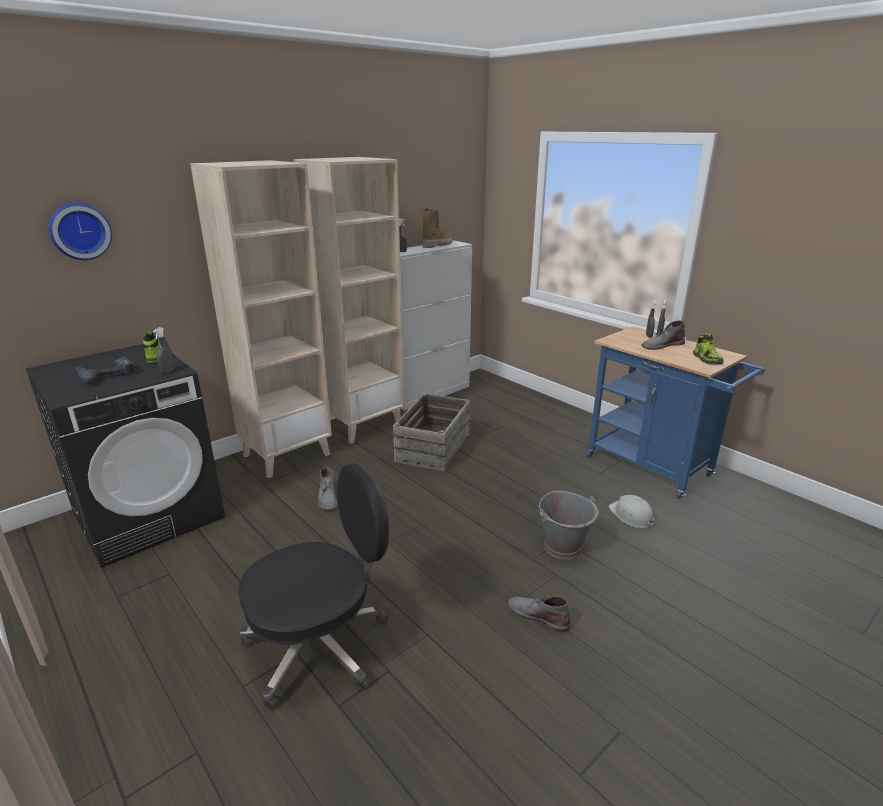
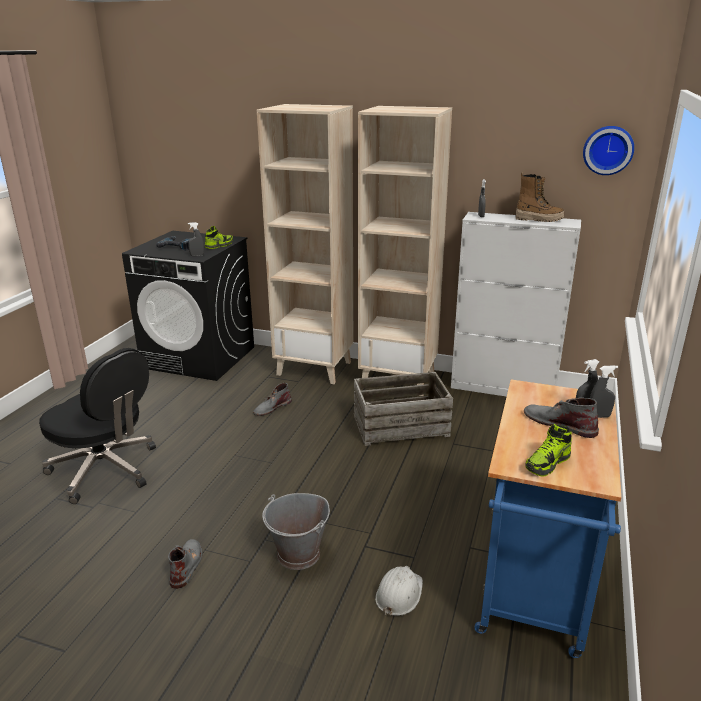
camera: 60 degrees right, 0 degrees up
wall clock [48,203,112,260] -> wall clock moved to [583,126,634,175]

